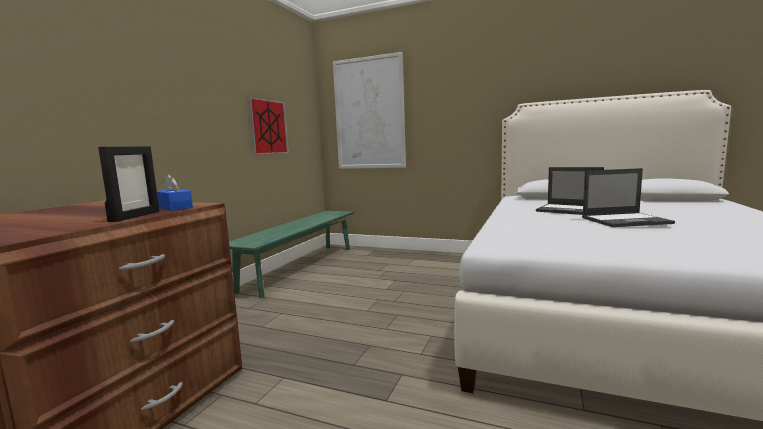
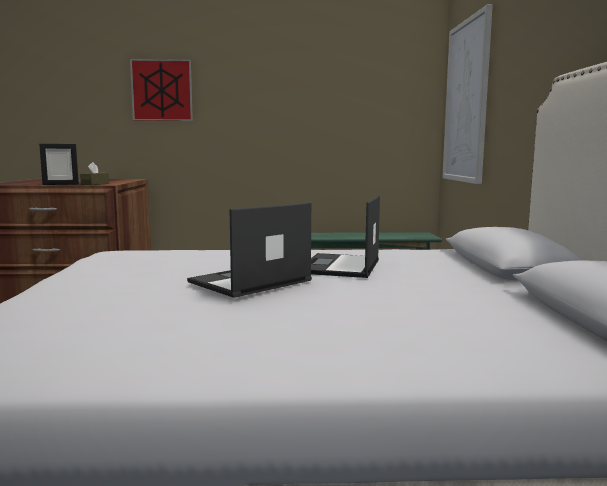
camera: 65 degrees right, 0 degrees up
blue tissue box [157,174,193,211] -> brown tissue box [80,162,109,185]
picture [248,97,289,155] -> picture moved to [130,59,193,121]
laptop [582,168,675,227] -> laptop turned 75 degrees clockwise [187,202,312,298]

